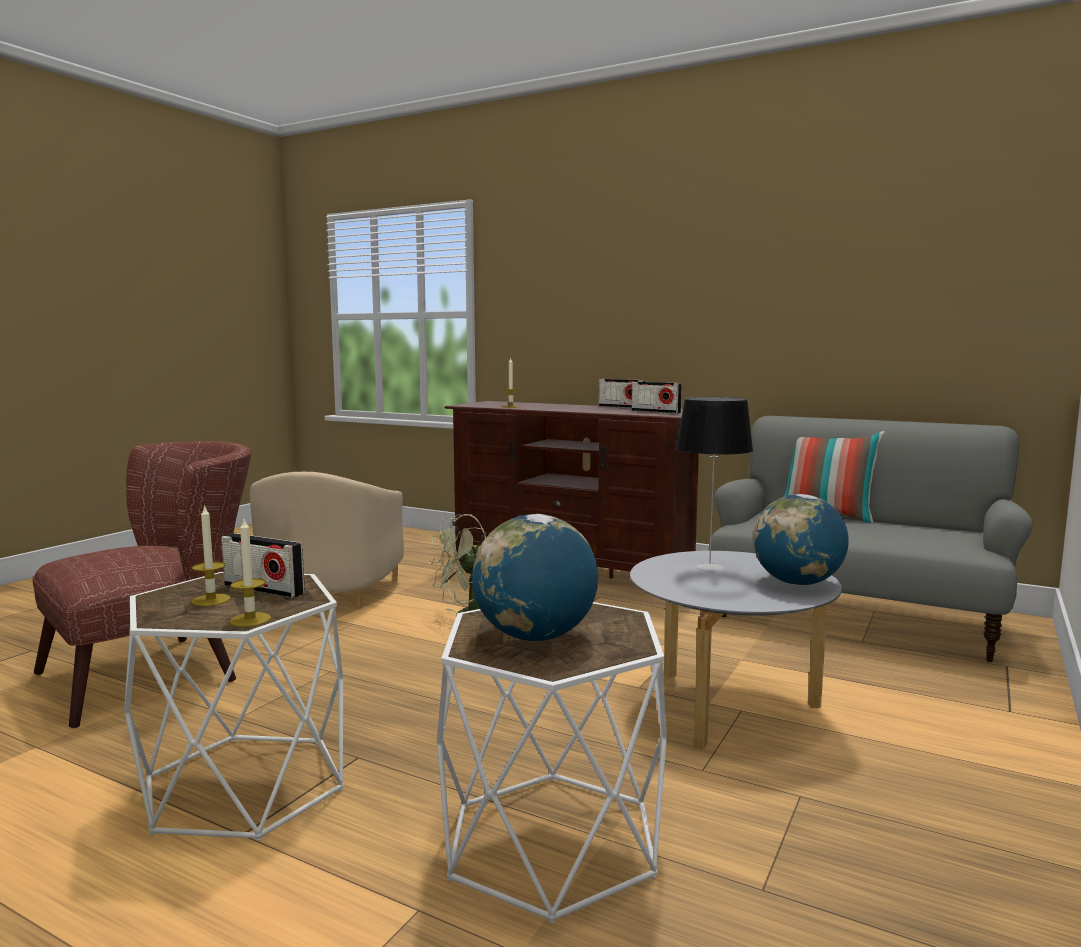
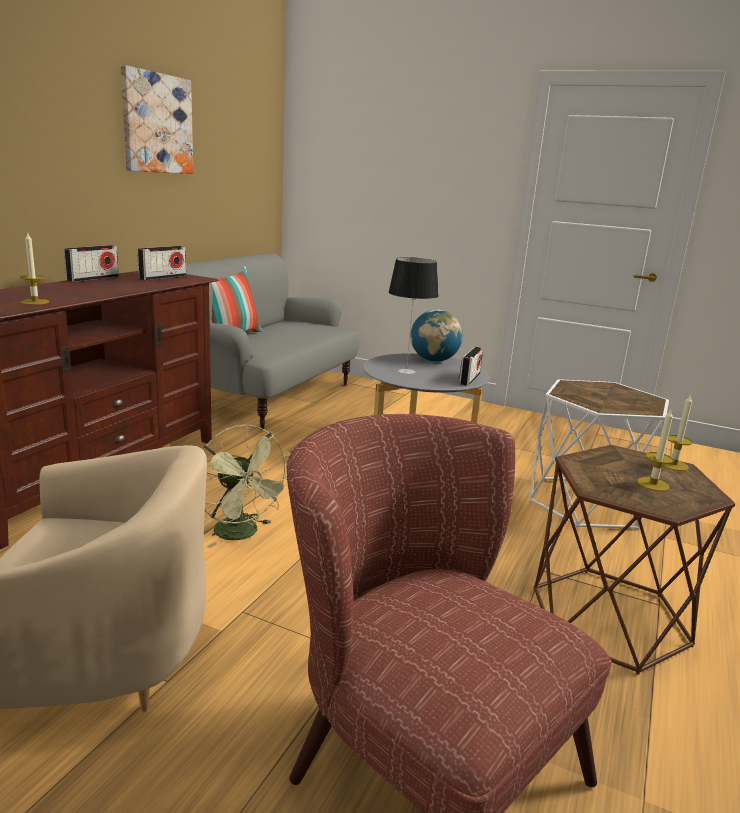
camera: 95 degrees left, 10 degrees up
white side table [124,572,344,841] -> brown side table [534,445,735,675]
radio [221,533,305,598] -> radio moved to [459,347,483,386]
globe [472,514,598,641] -> none
none -> picture [121,65,193,174]

